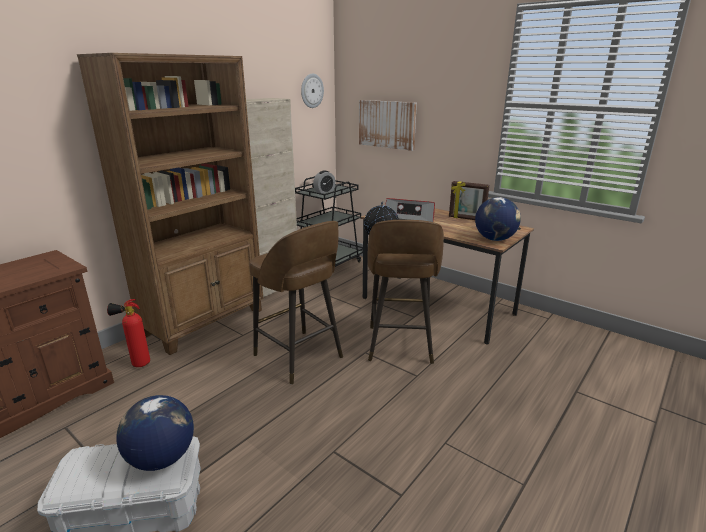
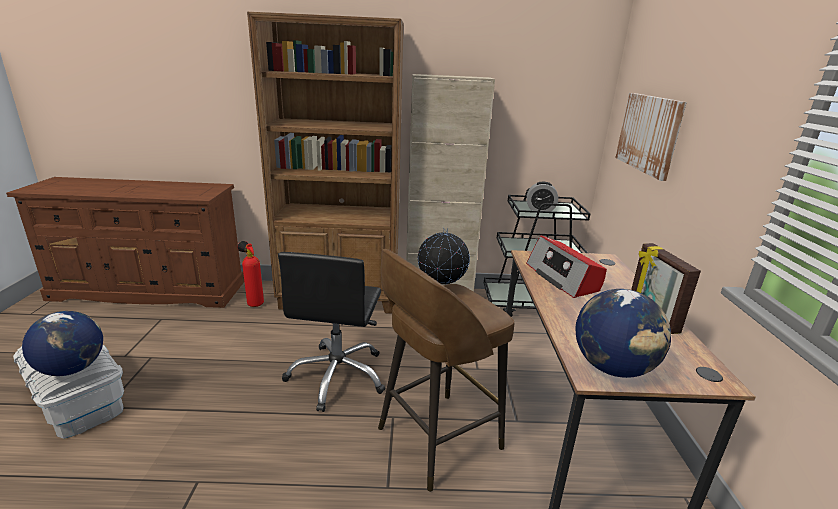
camera: 50 degrees right, 0 degrees up
brown stool [249,221,343,385] -> black office chair [278,252,385,412]
wall clock [301,73,324,108] -> none

